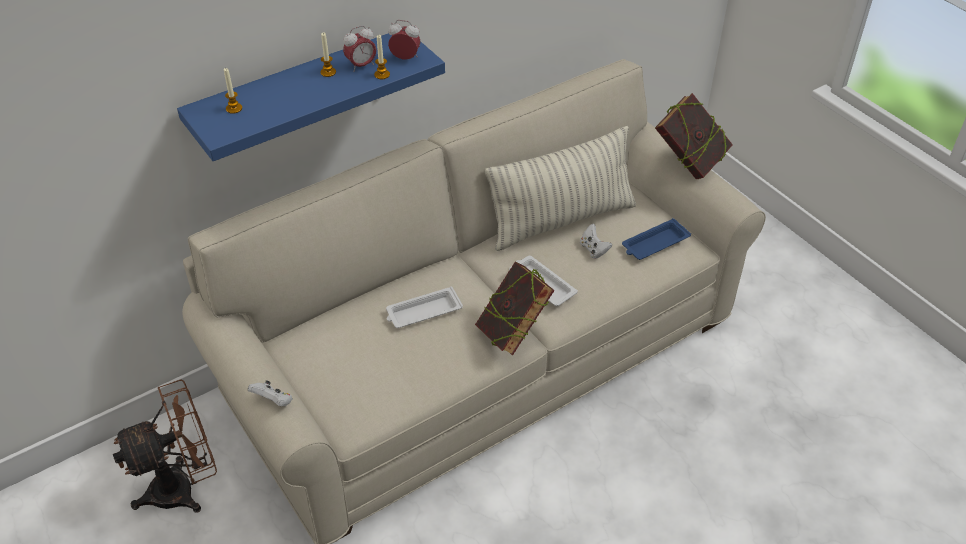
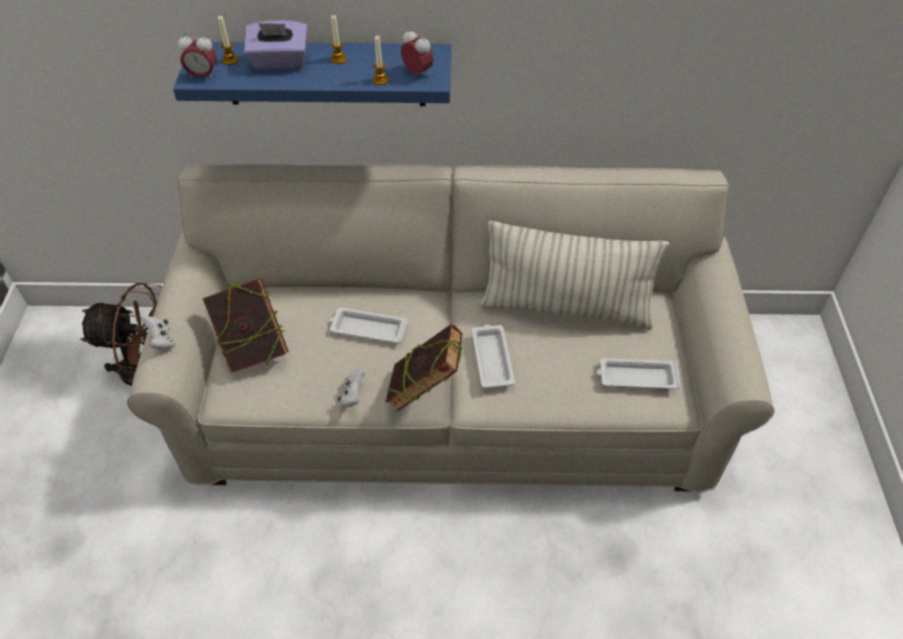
camera: 35 degrees right, 5 degrees up
alarm clock [343,26,376,72] -> alarm clock moved to [177,32,217,80]
white game controller [580,224,612,259] -> white game controller moved to [338,369,366,407]
blue tray [622,218,691,260] -> white tray [597,358,680,389]
book [655,93,733,179] -> book moved to [203,278,289,373]
none -> purple tissue box [244,20,308,70]

